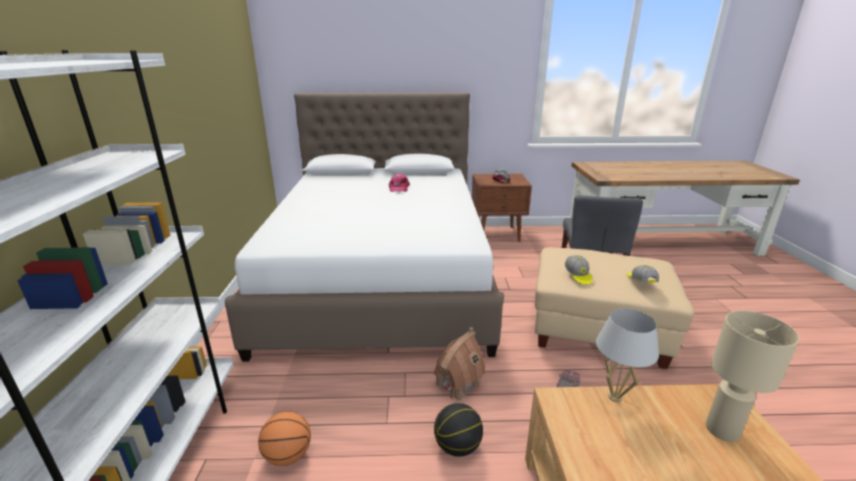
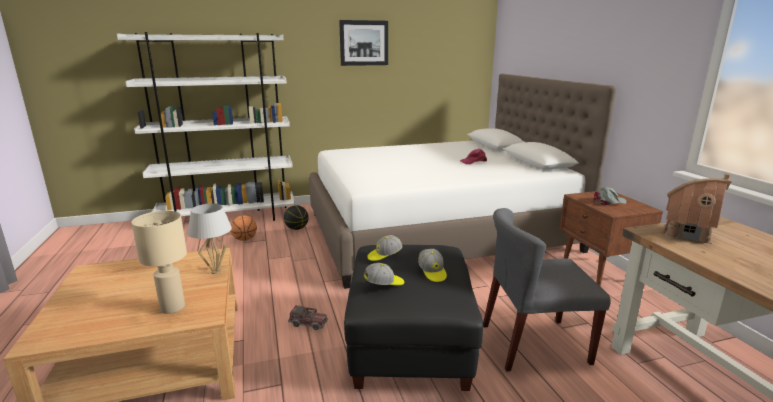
camera: 75 degrees right, 5 degrees down
toy house [434,327,486,402] -> toy house moved to [663,174,732,244]
basketball [434,403,483,457] -> basketball moved to [284,205,309,230]
beige ottoman [535,248,694,369] -> black ottoman [344,245,483,391]
none -> picture [339,20,388,66]
none -> cap [418,249,447,282]

